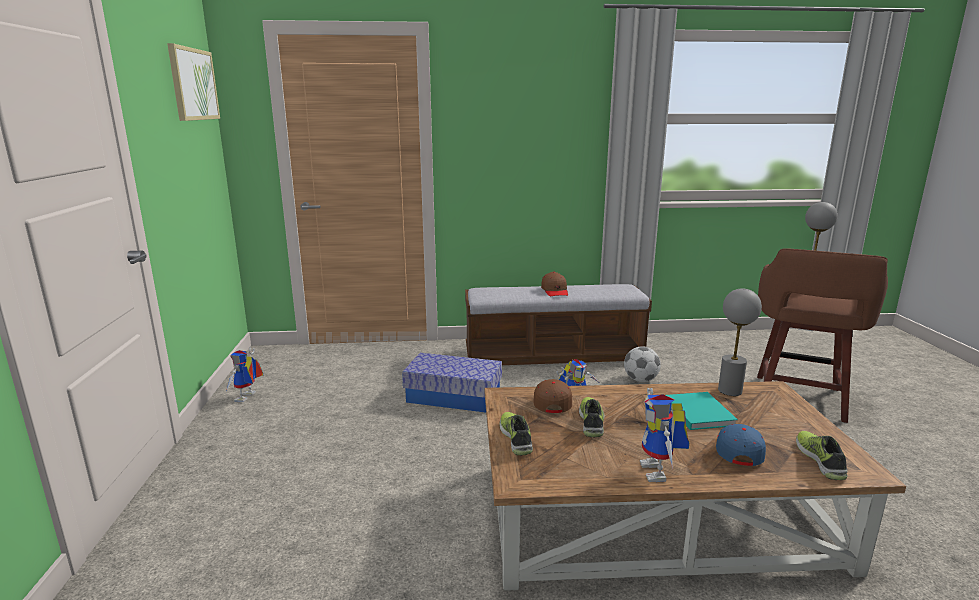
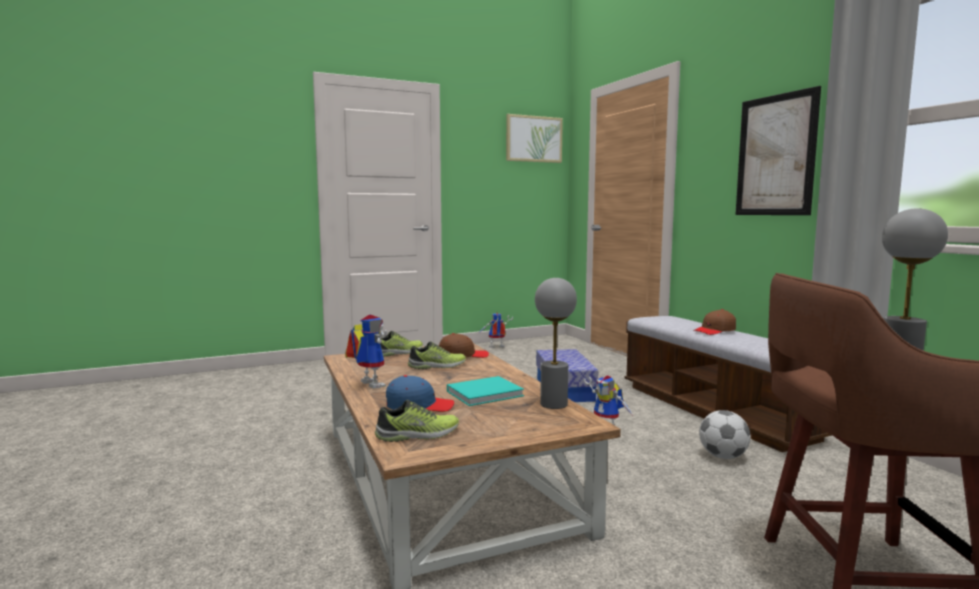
camera: 70 degrees right, 10 degrees down
toy robot [640,388,689,482] -> toy robot turned 75 degrees clockwise [345,315,387,389]
none -> picture [735,86,821,215]

